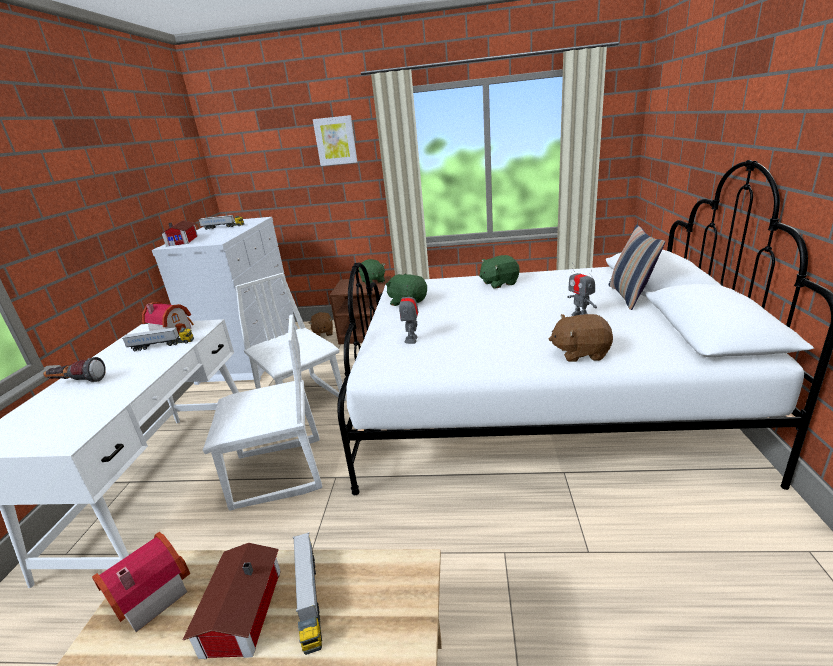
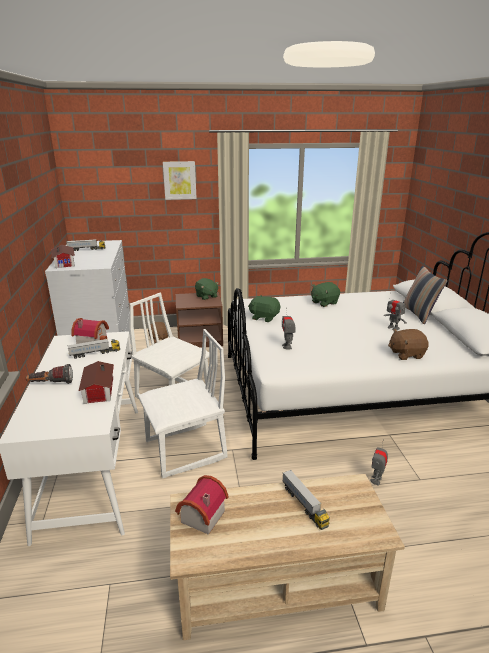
camera: 15 degrees left, 0 degrees up
toy house [183,543,281,659] -> toy house moved to [79,361,114,404]
none -> toy robot [370,439,388,486]

